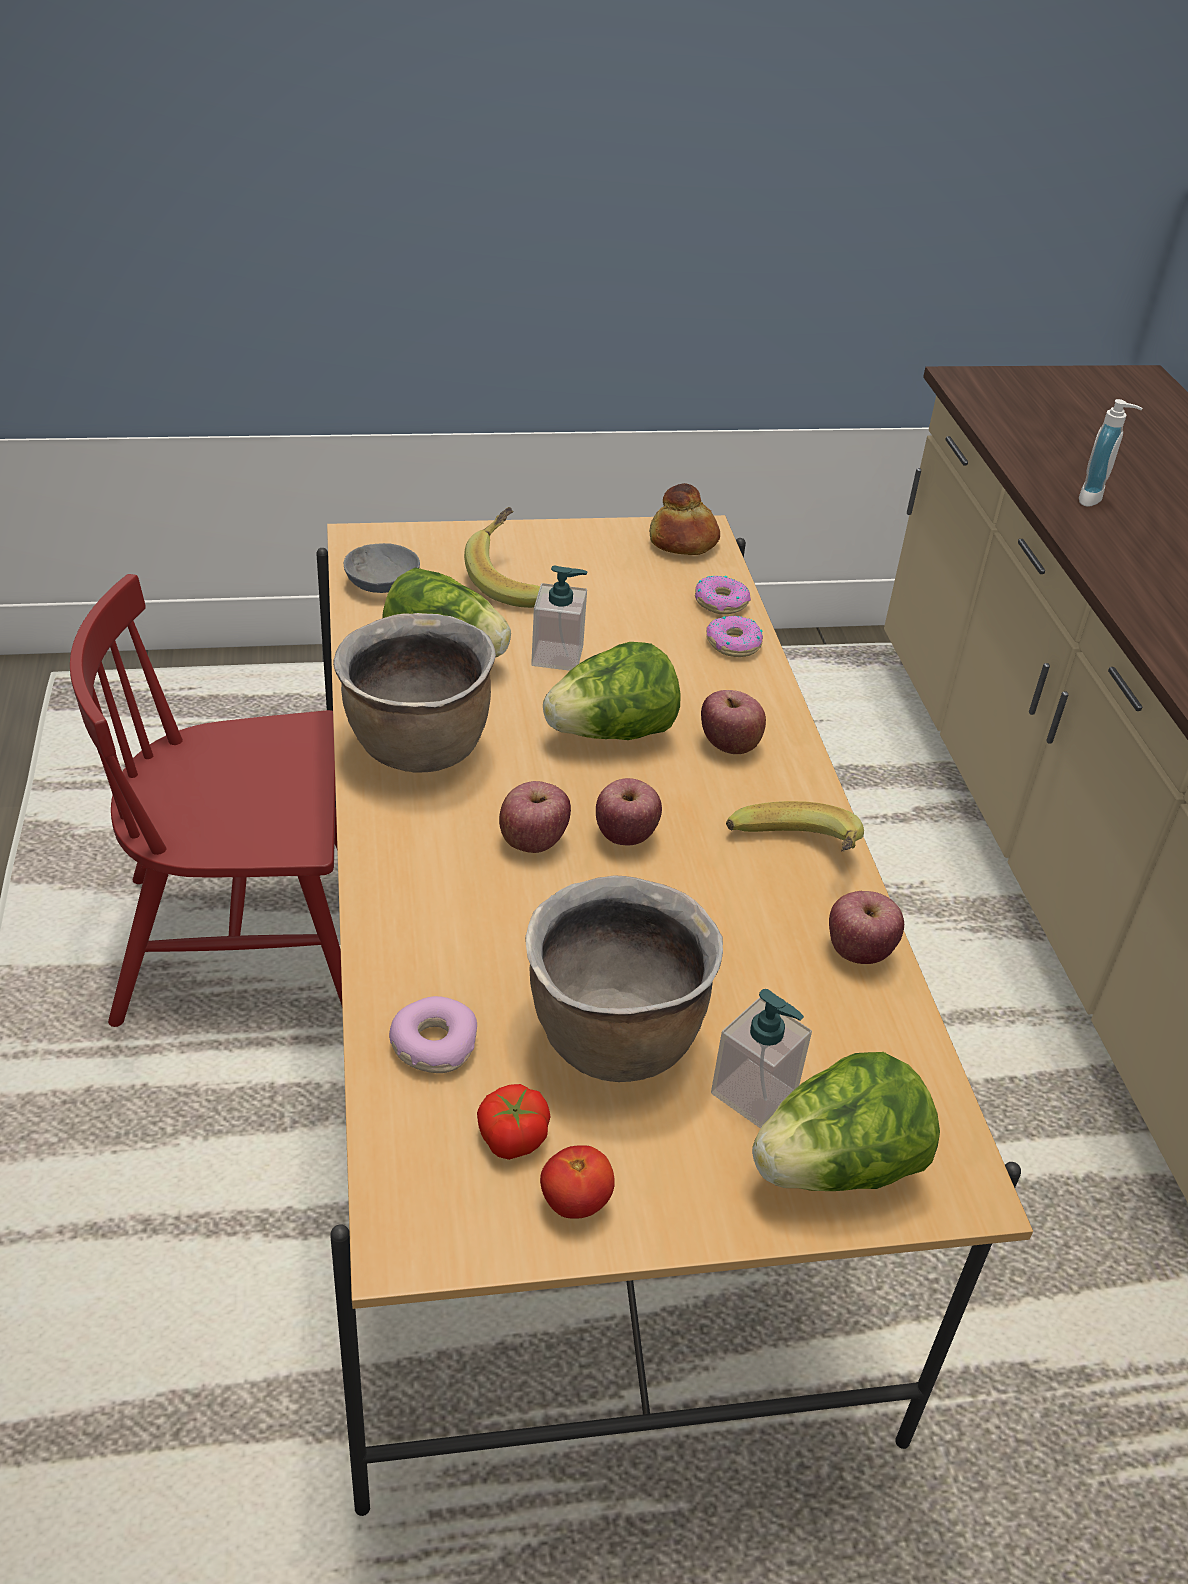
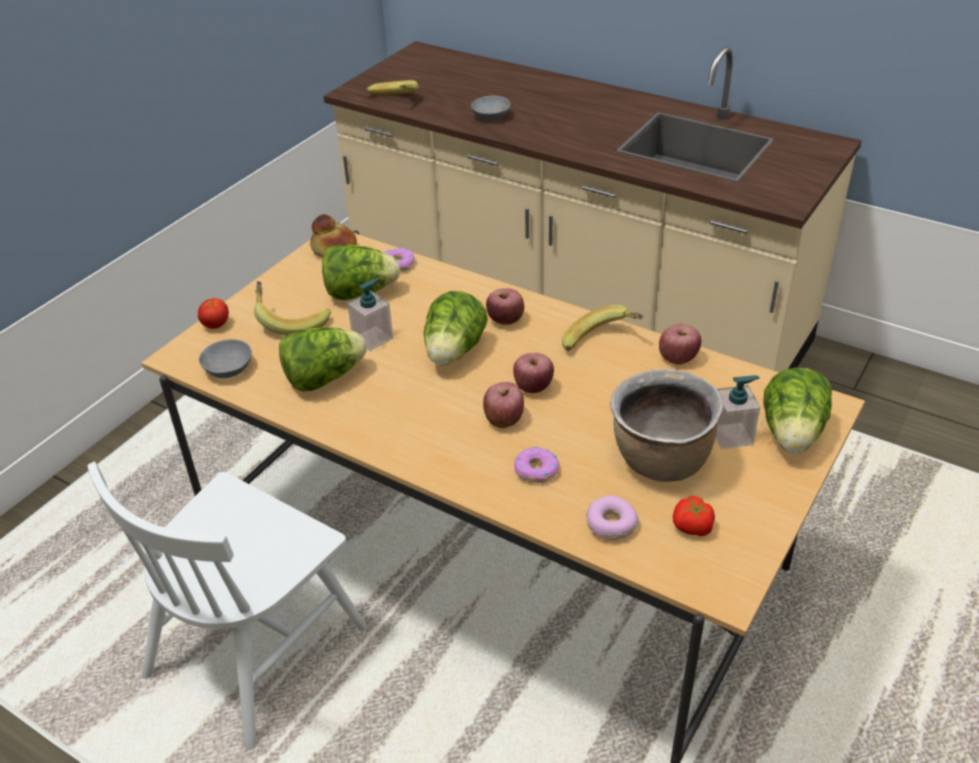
camera: 45 degrees left, 0 degrees up
red chair [70,574,342,1027] -> white chair [87,461,367,750]
brown cooking pot [333,613,496,772] -> none
tomato [540,1145,615,1219] -> tomato moved to [198,298,229,329]
donut [706,616,763,657] -> donut moved to [514,447,559,483]
soap dispenser [1079,399,1143,507] -> grey bowl [471,95,511,121]
none -> lettuce [322,244,400,300]
none -> banana [366,80,419,95]

